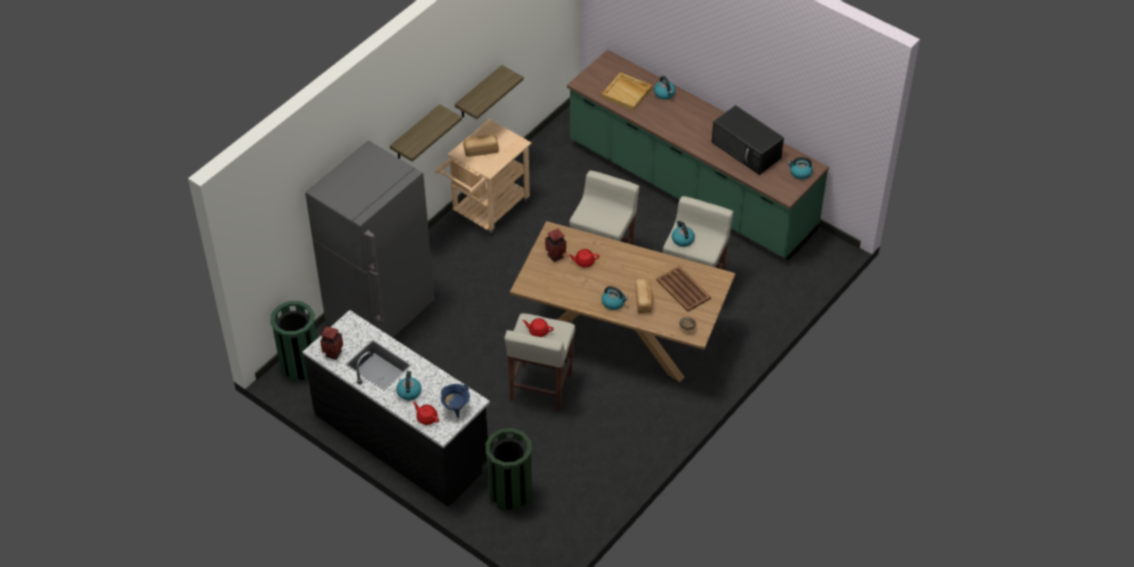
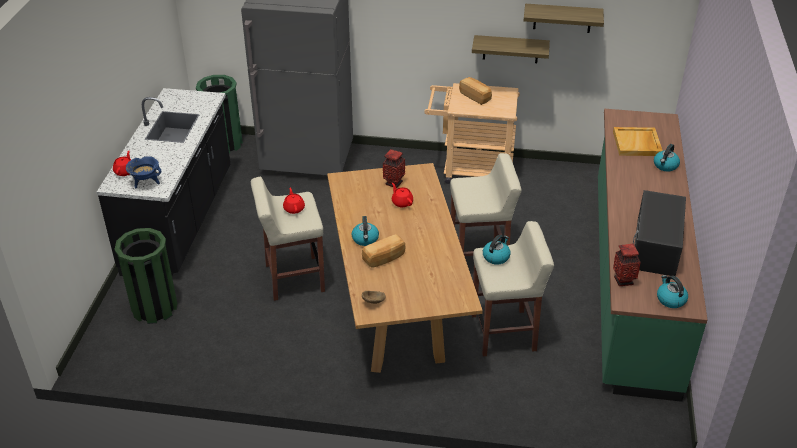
camera: 60 degrees right, 10 degrees down
vase [320,326,343,360] -> vase moved to [613,244,641,286]
shelf [390,104,462,162] -> shelf moved to [524,4,604,33]
kettle [396,371,422,400] -> none
brown tray [656,266,711,312] -> none

